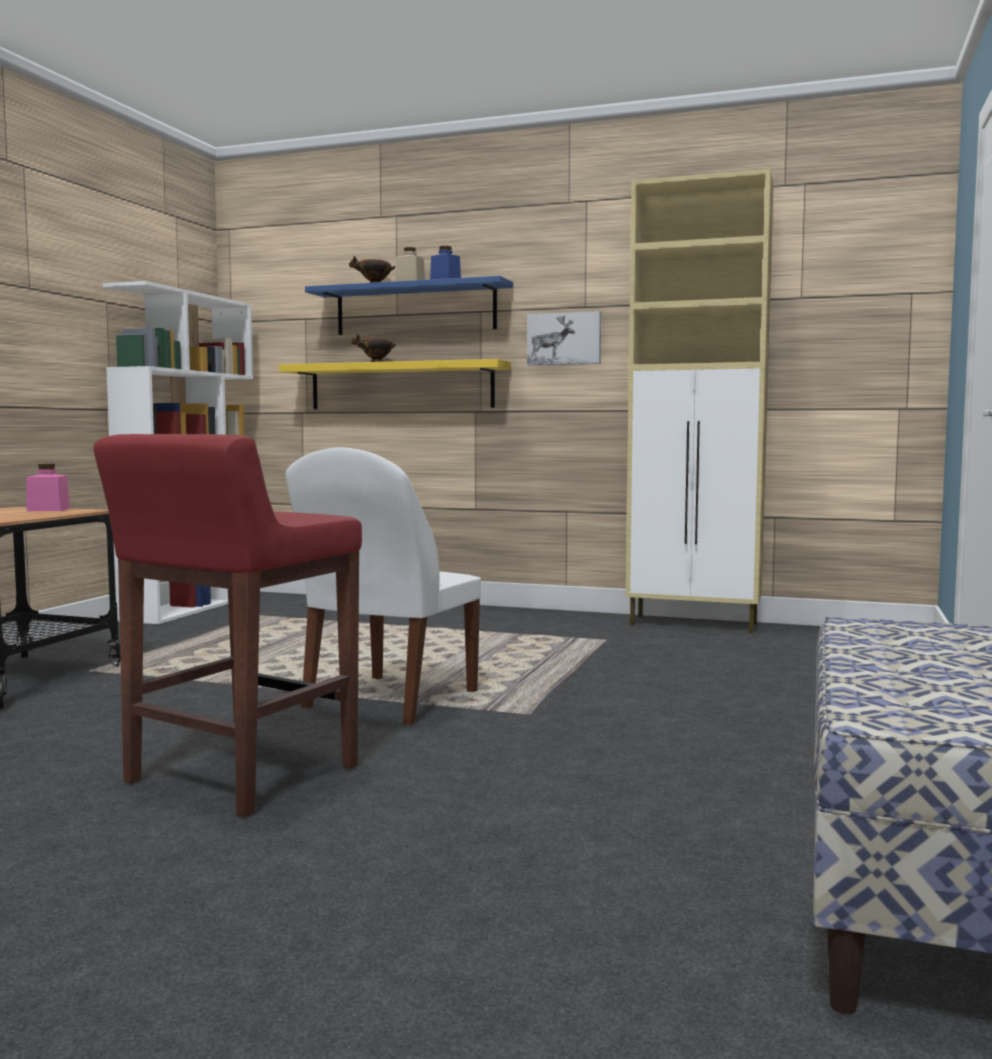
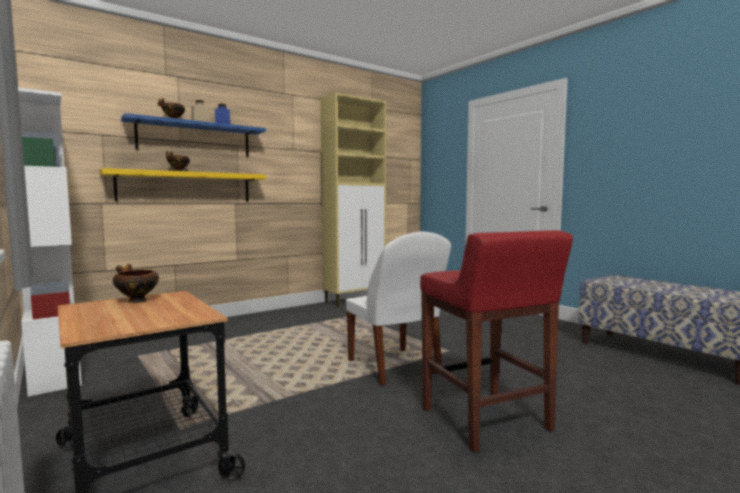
camera: 55 degrees left, 0 degrees up
pink jar [26,464,70,511] -> bowl [113,264,159,303]
picture [527,311,601,365] -> none

